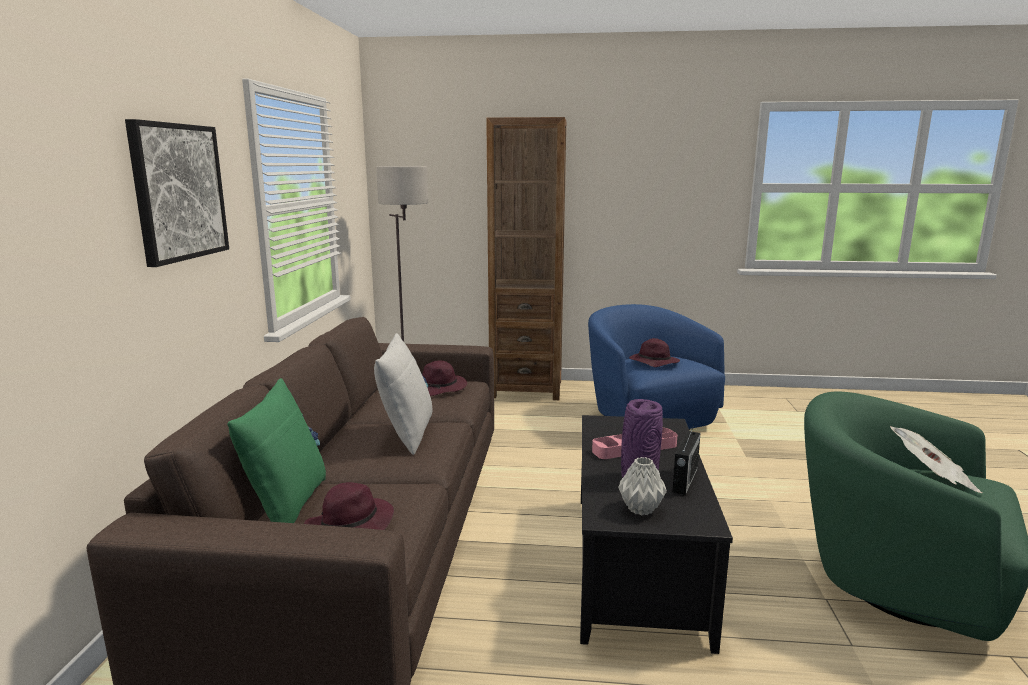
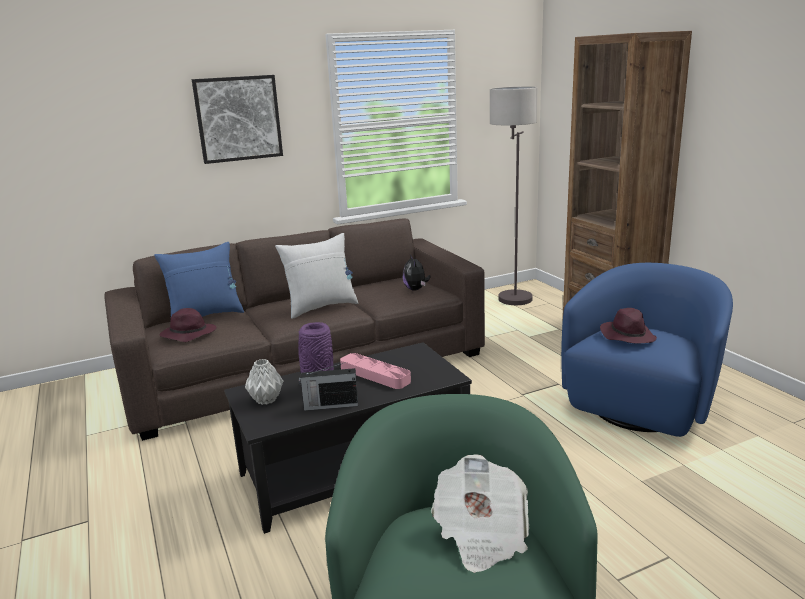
camera: 60 degrees right, 5 degrees up
green pillow [227,378,326,523] -> blue pillow [154,242,244,317]
purple hat [422,361,467,396] -> plush toy [403,254,431,291]

